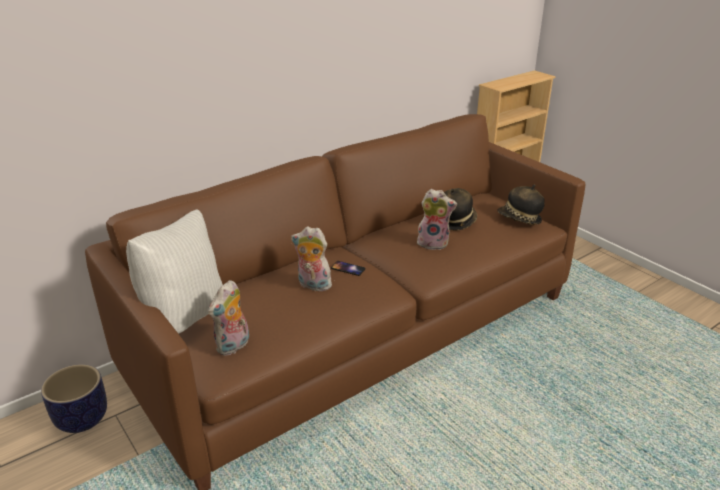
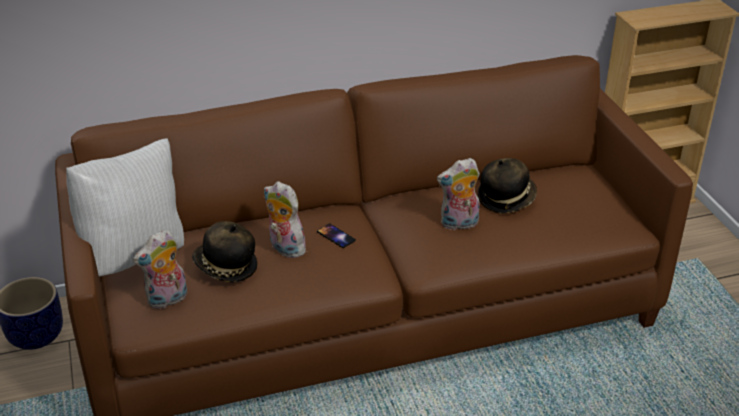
camera: 20 degrees right, 5 degrees up
plush toy [417,189,457,250] -> plush toy turned 135 degrees clockwise [437,158,480,230]
hat [497,184,545,225] -> hat moved to [192,221,257,282]

